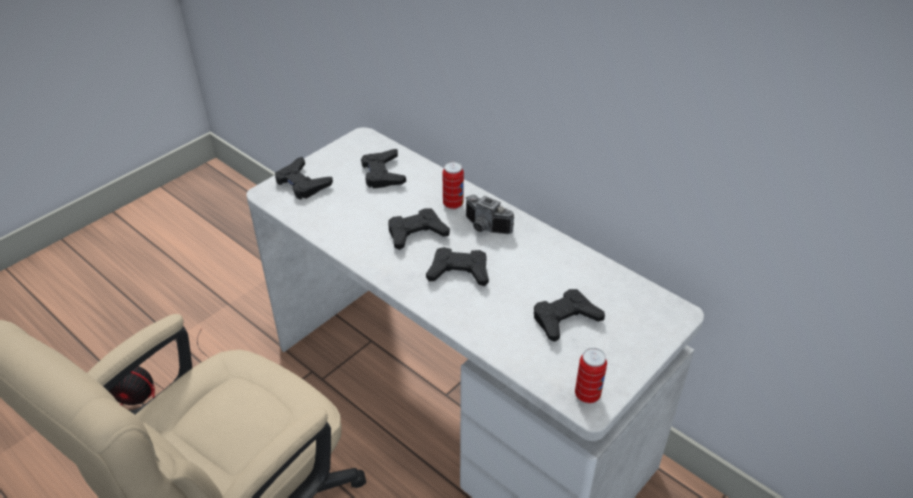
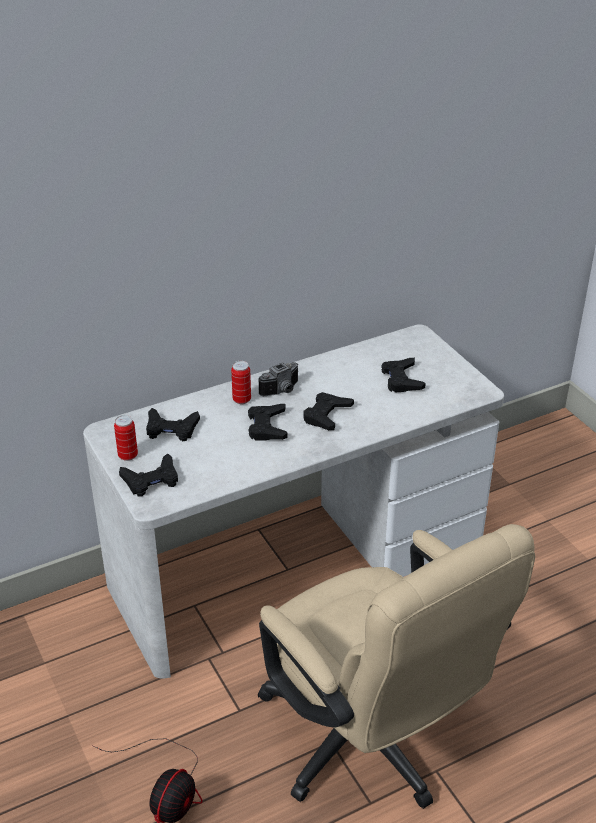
camera: 70 degrees left, 5 degrees down
can [575,348,607,403] -> can moved to [114,415,138,461]

